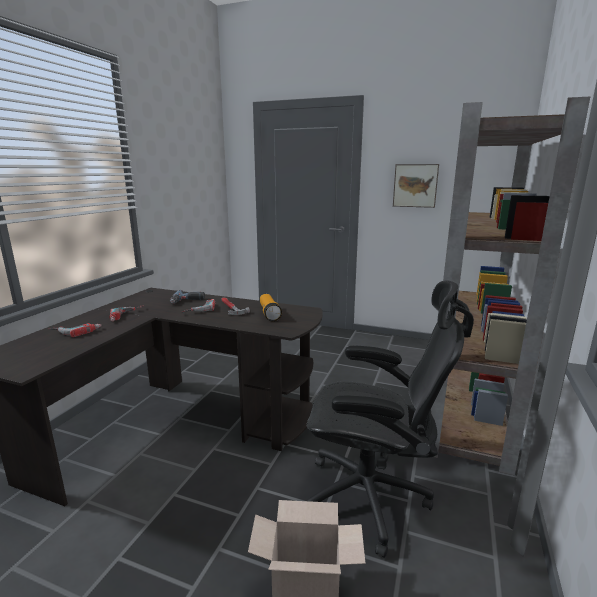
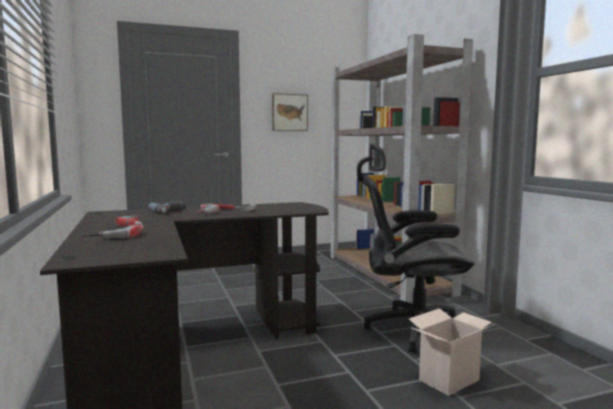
camera: 40 degrees left, 10 degrees down
flashlight [260,294,282,321] -> none
office chair [306,280,474,558] -> office chair turned 150 degrees counterclockwise [357,144,475,354]

